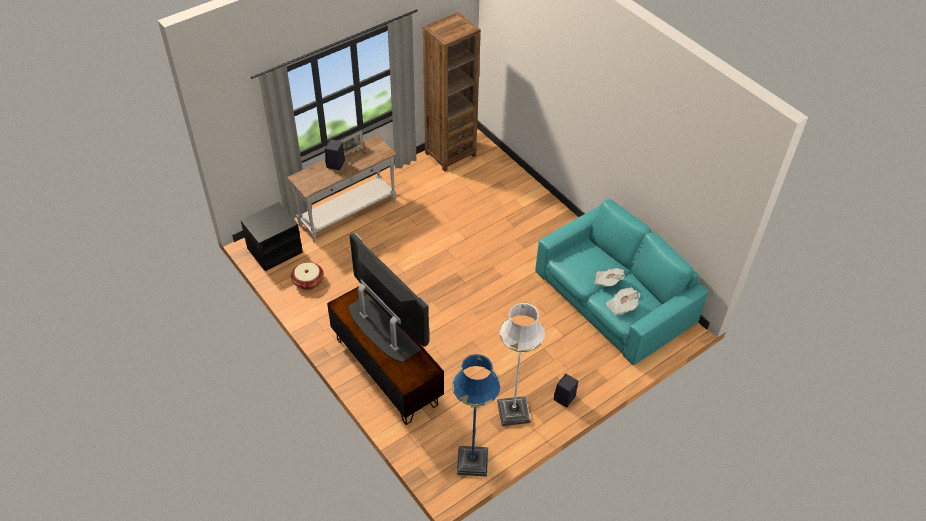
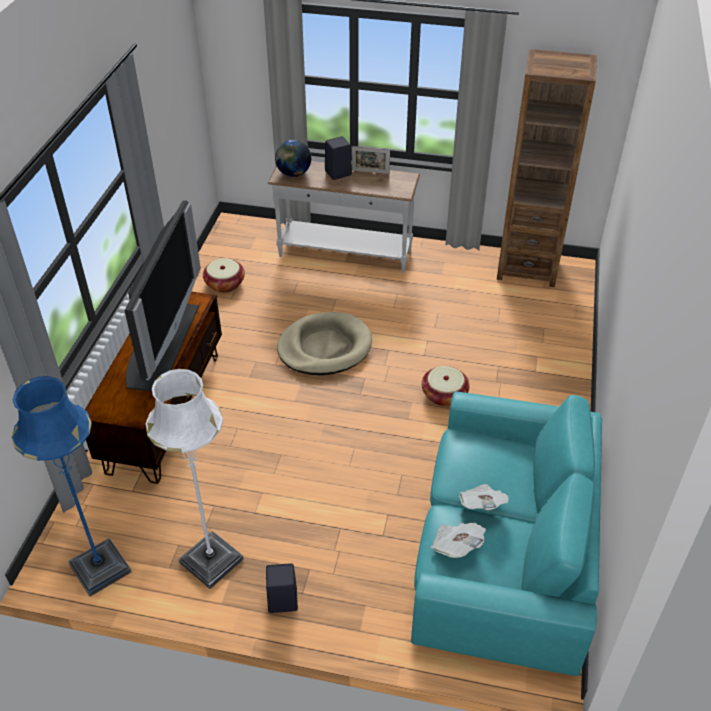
camera: 50 degrees right, 5 degrees down
black nightstand [240,202,303,272] -> none
none -> globe [275,140,311,177]
none -> beige dog bed [277,312,372,375]
none -> basket [422,366,470,406]

